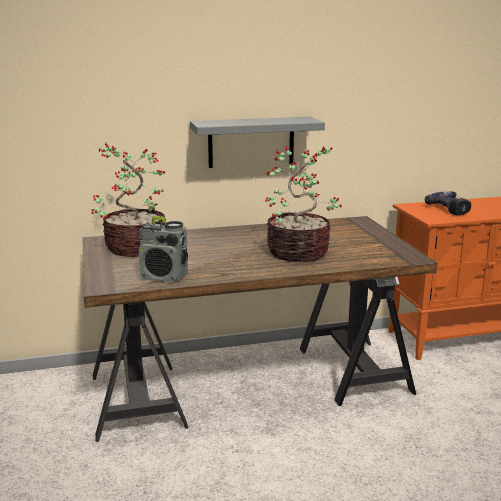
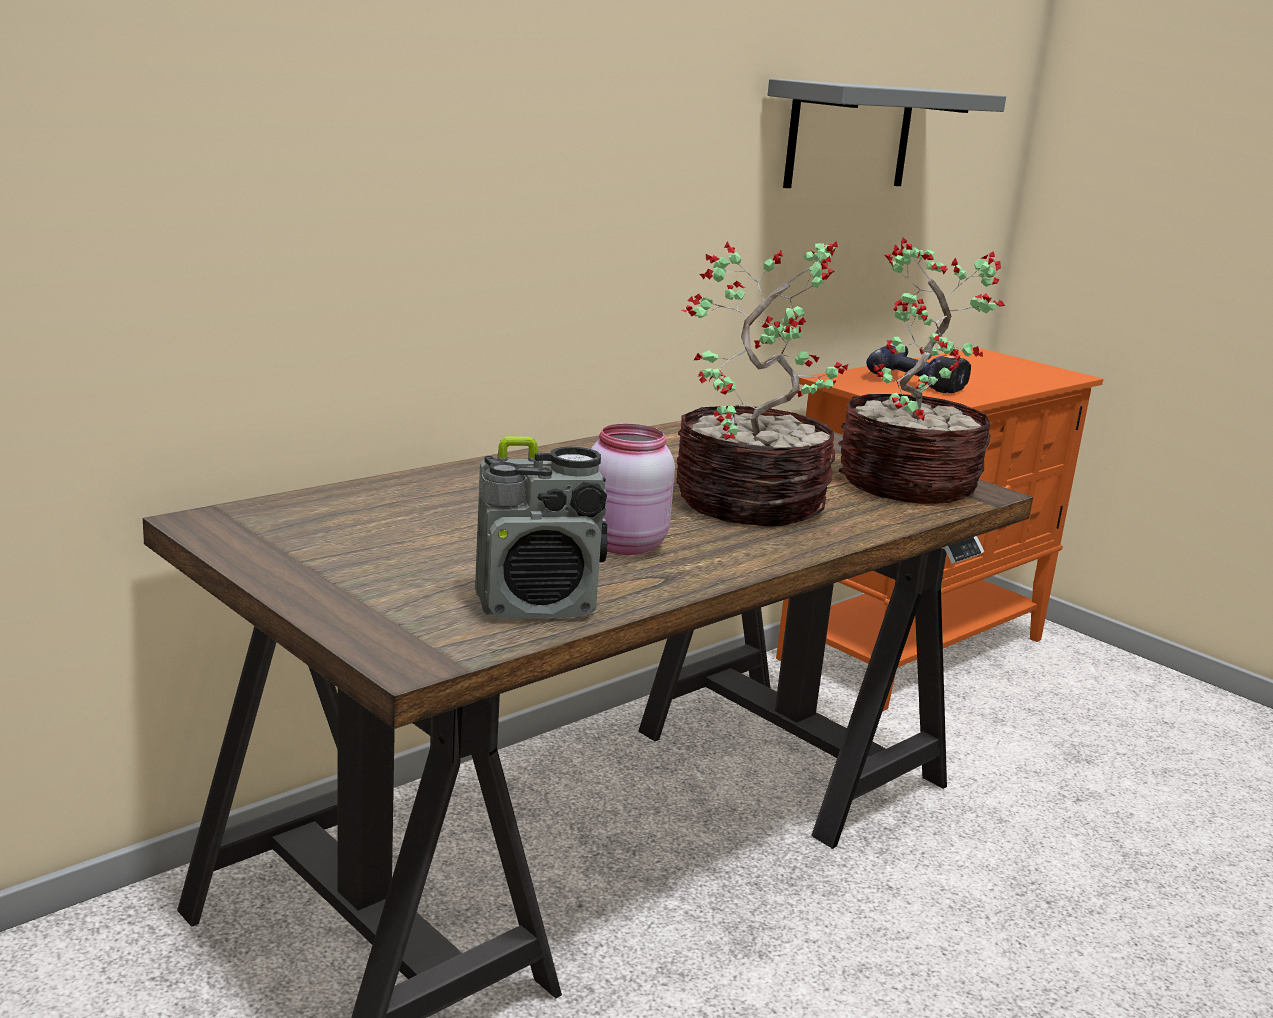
camera: 30 degrees left, 0 degrees up
potted plant [91,143,166,257] -> potted plant moved to [838,237,1005,504]
grey shelf [190,117,325,168] -> grey shelf moved to [768,79,1006,188]
none -> pink jar [591,424,675,555]

